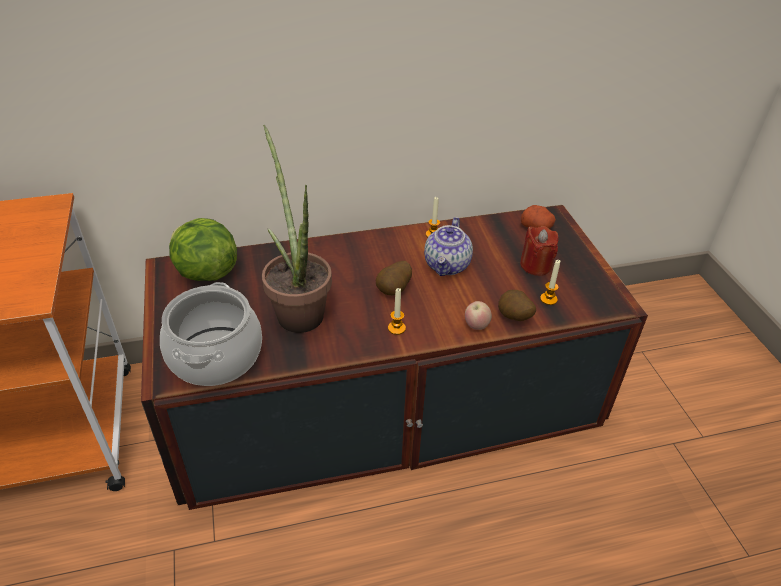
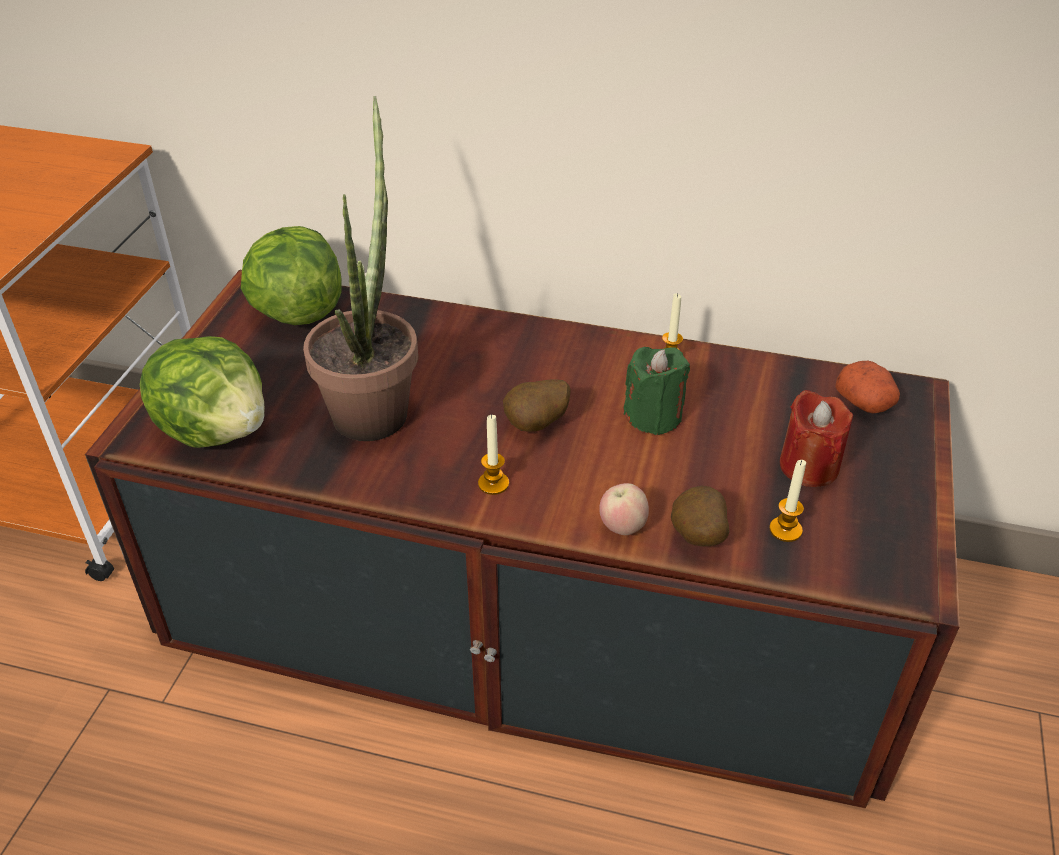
camera: 30 degrees right, 0 degrees up
cooking pot [160,282,262,386] -> lettuce [140,336,265,448]
teapot [424,217,473,276] -> green candle [623,347,690,435]

